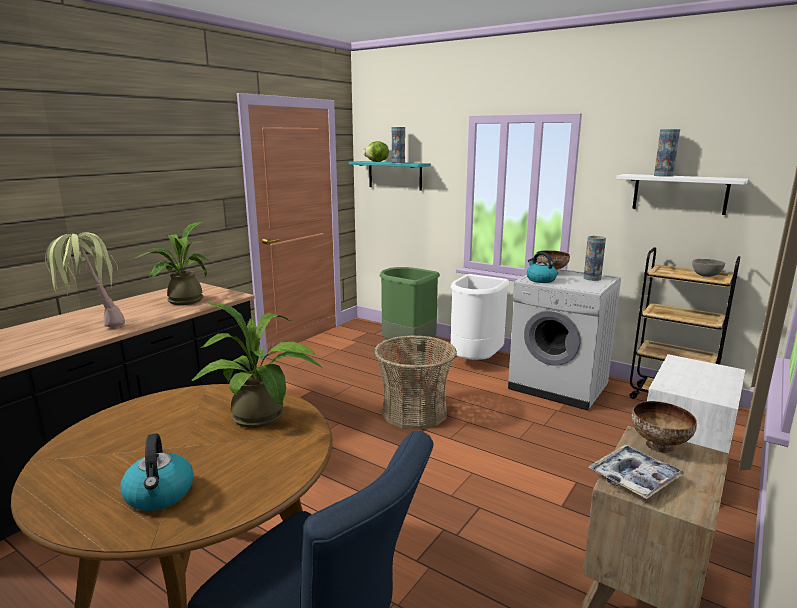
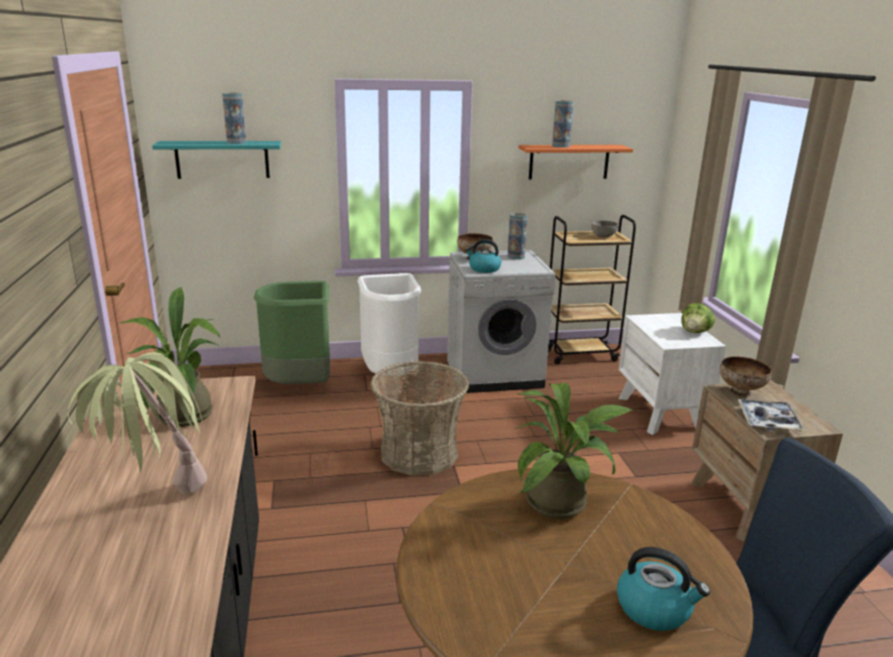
camera: 45 degrees left, 5 degrees up
lettuce [363,141,389,162] -> lettuce moved to [681,303,715,333]
white shelf [616,174,748,215] -> orange shelf [518,145,633,180]

